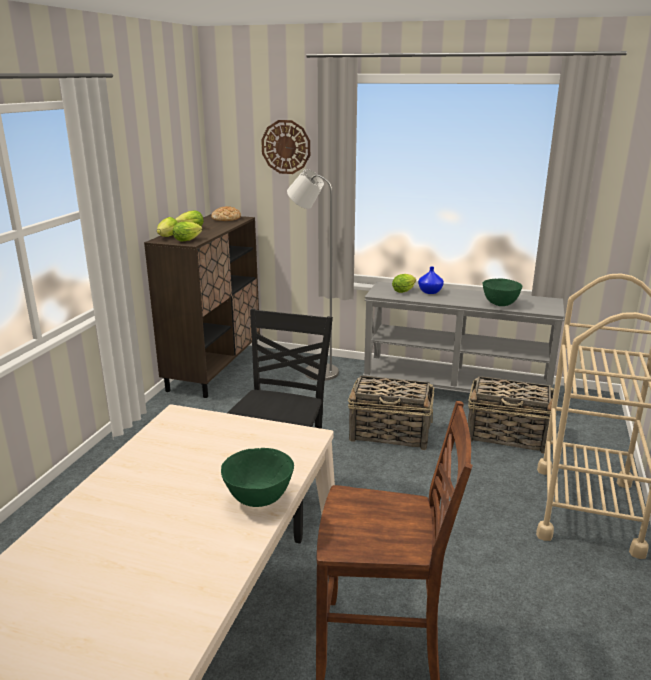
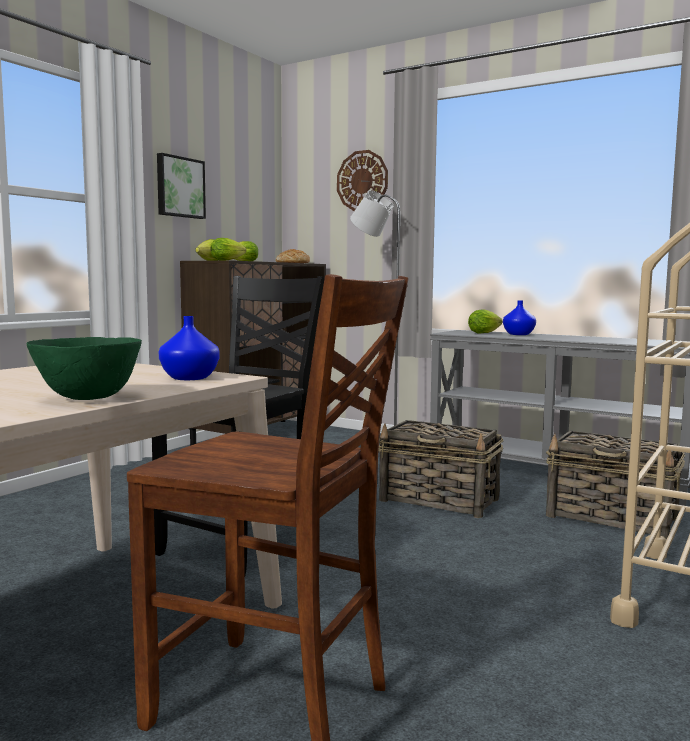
camera: 15 degrees right, 15 degrees down
green bowl [483,279,523,306] -> none
none -> picture [157,153,206,219]
none -> blue vase [159,316,220,380]

